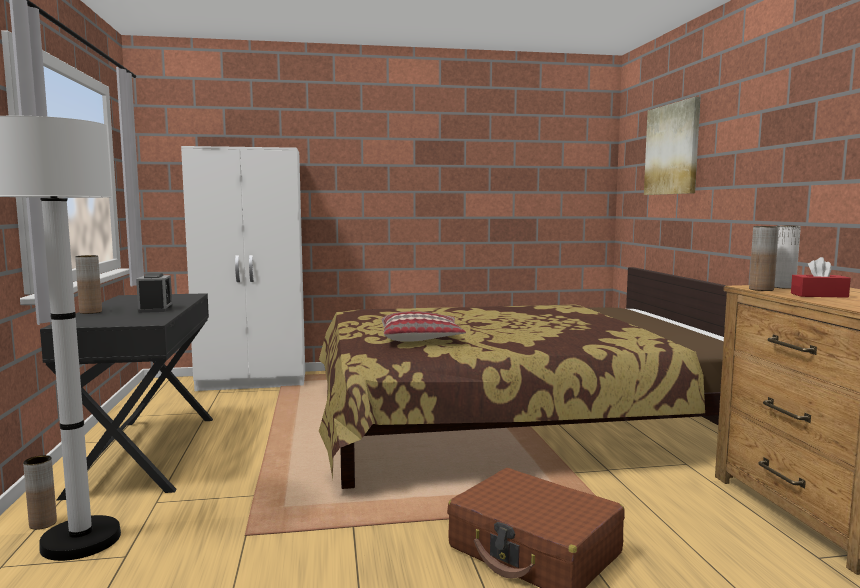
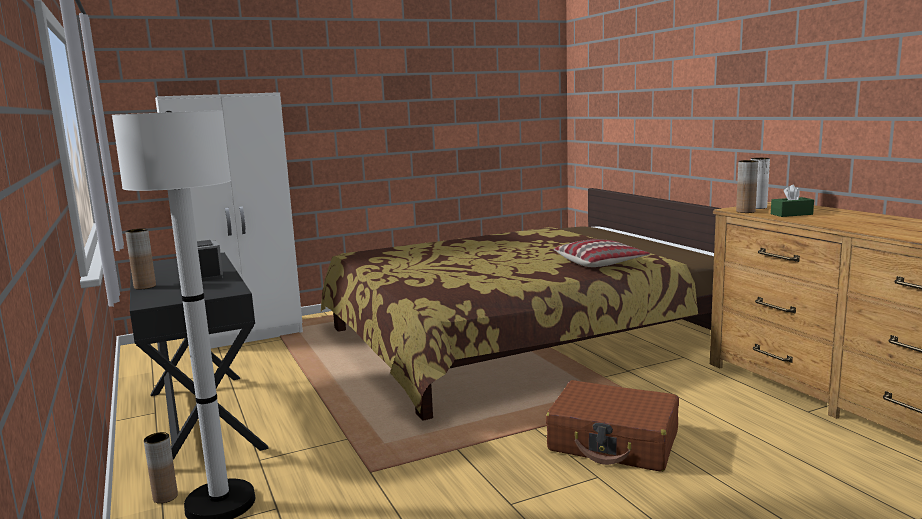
camera: 15 degrees left, 5 degrees up
pillow [381,311,466,342] -> pillow moved to [554,239,650,267]
picture [644,97,700,195] -> none
red tissue box [791,257,851,298] -> green tissue box [771,185,814,217]

